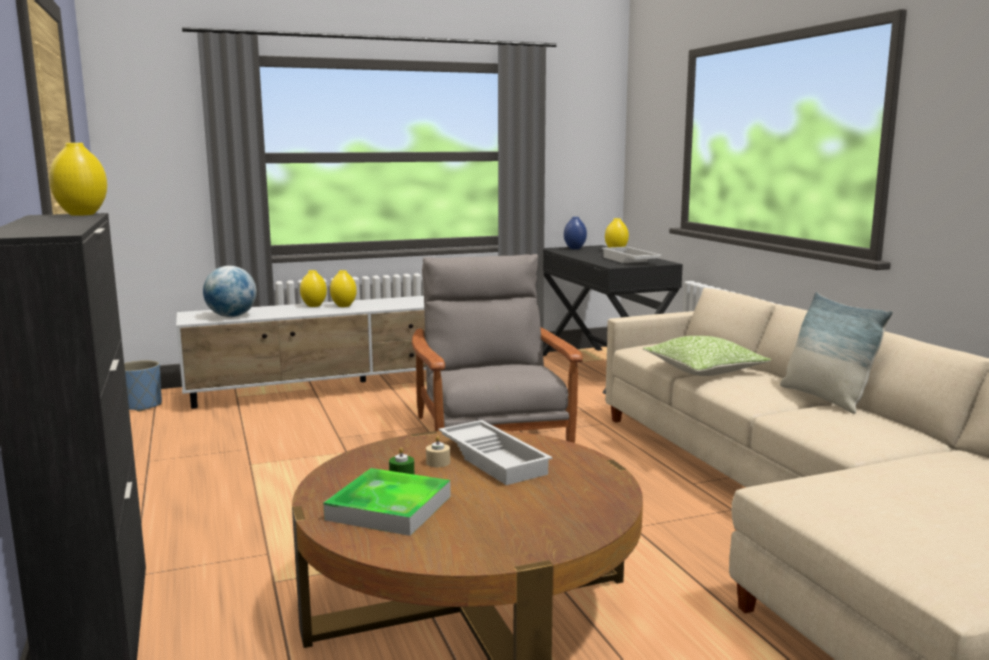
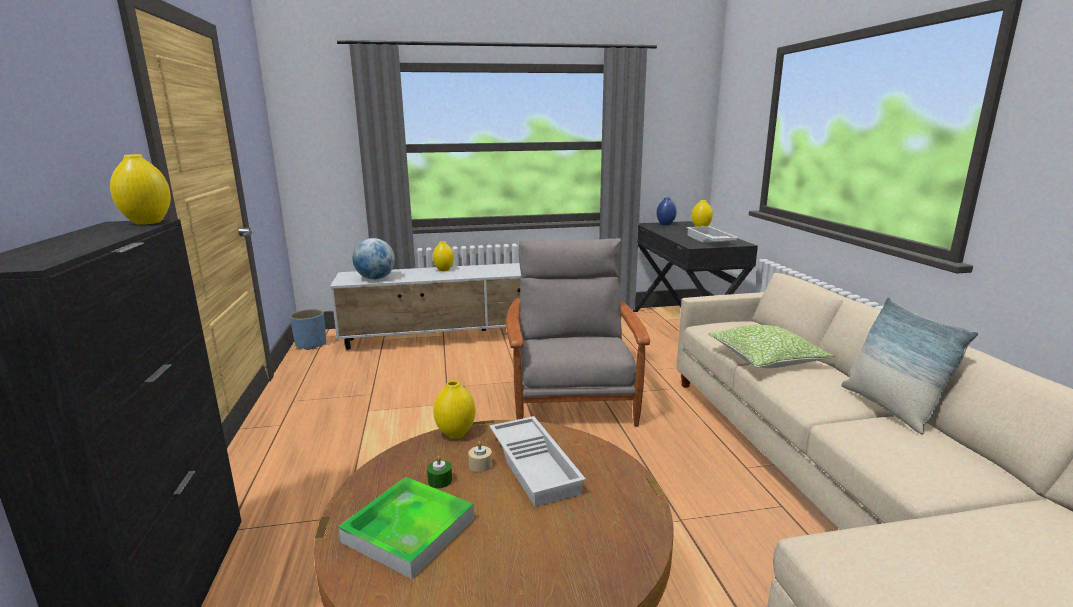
camera: 10 degrees right, 5 degrees up
yellow vase [330,270,357,307] -> yellow vase moved to [433,381,476,439]

